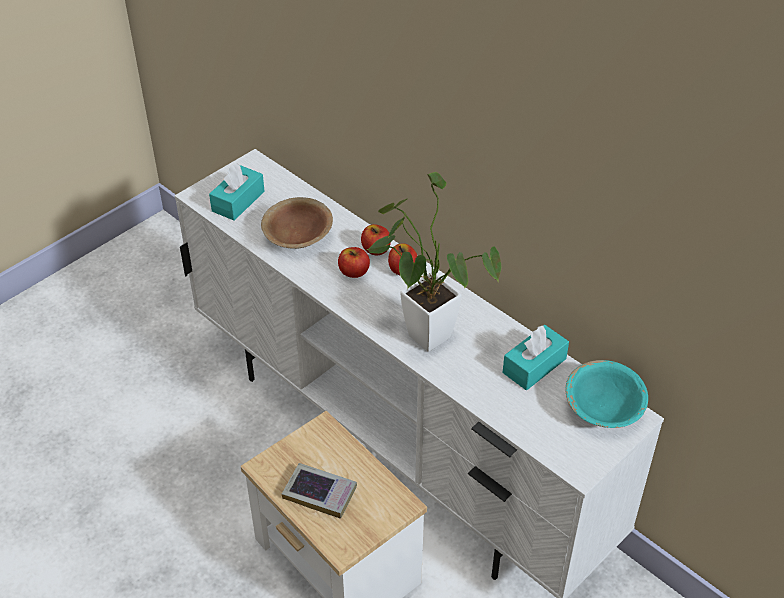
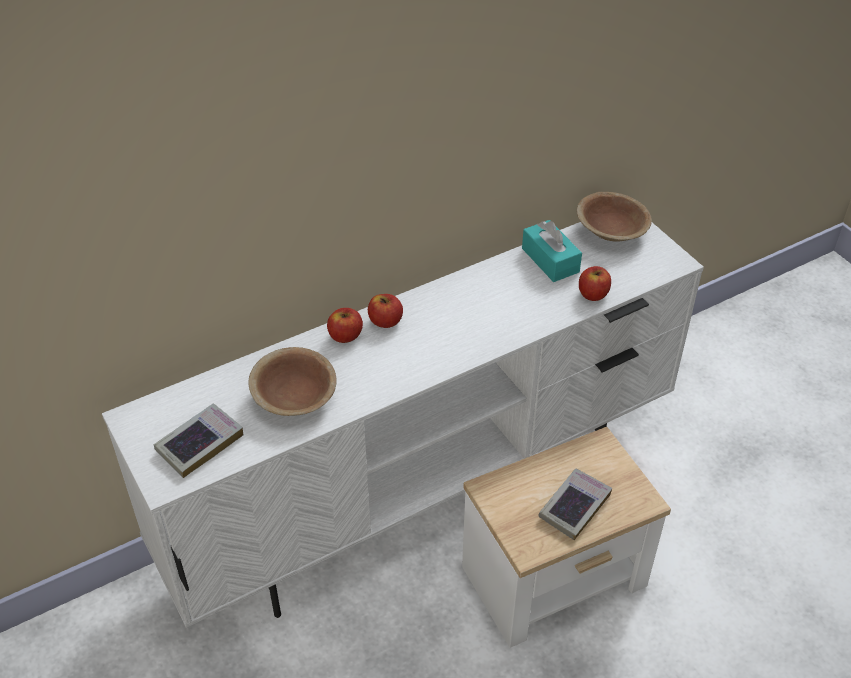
camera: 75 degrees left, 0 degrees up
turquoise tissue box [209,163,265,221] -> book [154,404,243,478]
apple [338,247,370,278] -> apple moved to [579,266,611,301]
potted plant [366,172,501,352] -> none
turquoise bowl [565,360,648,428] -> brown bowl [577,192,652,242]

